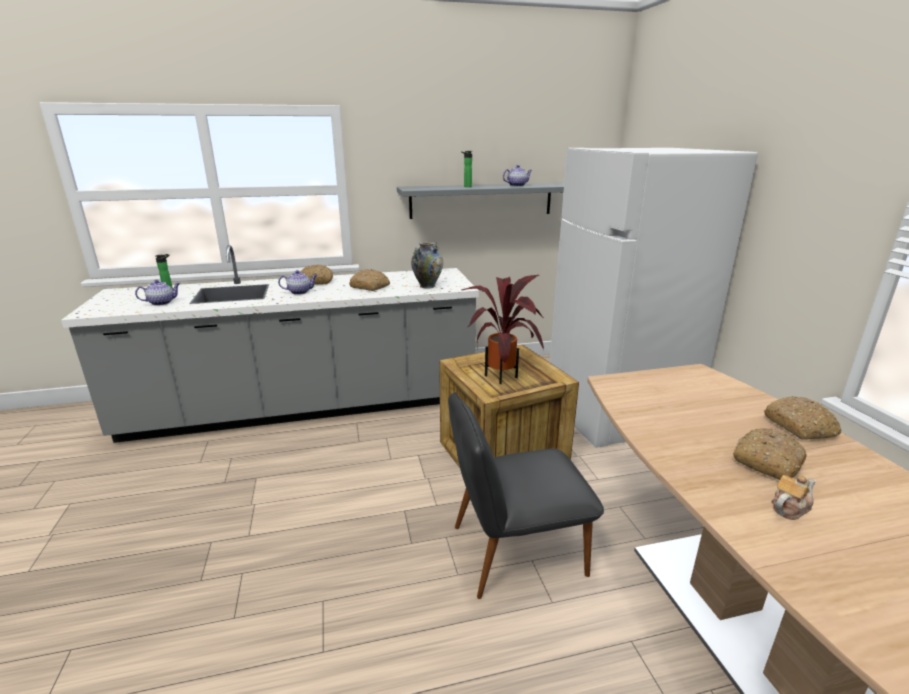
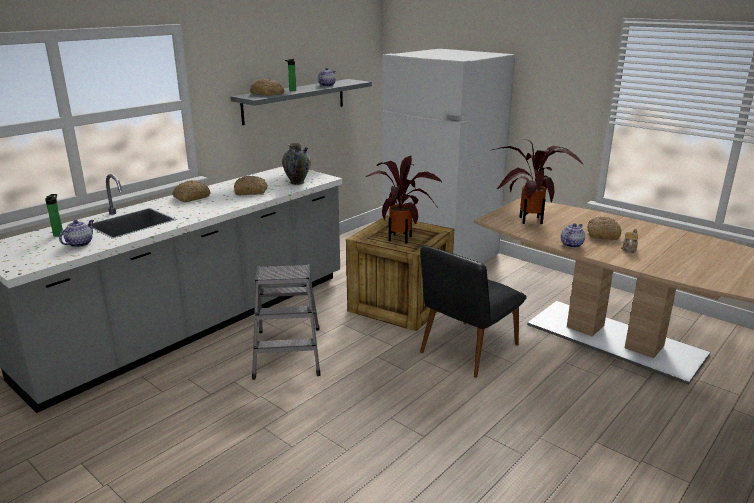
camera: 35 degrees left, 0 degrees up
teapot [278,270,317,295] -> teapot moved to [561,223,585,248]
bread [764,396,841,440] -> bread moved to [250,79,285,96]
none -> grey step ladder [252,265,321,380]
none -> potted plant [492,139,583,224]

